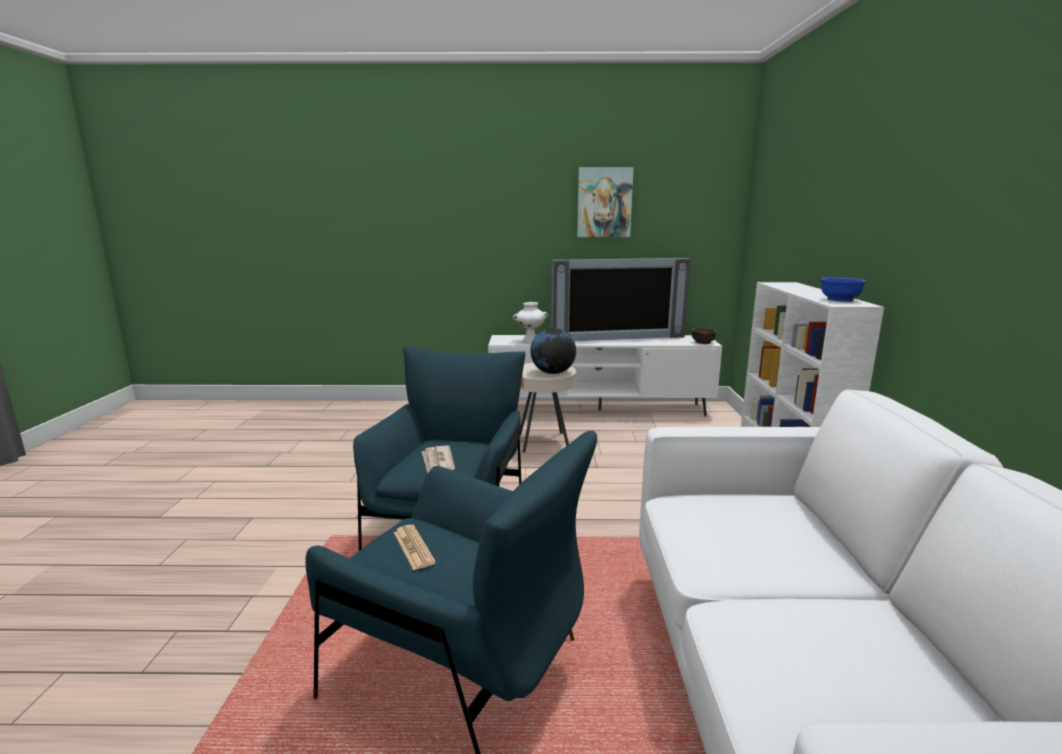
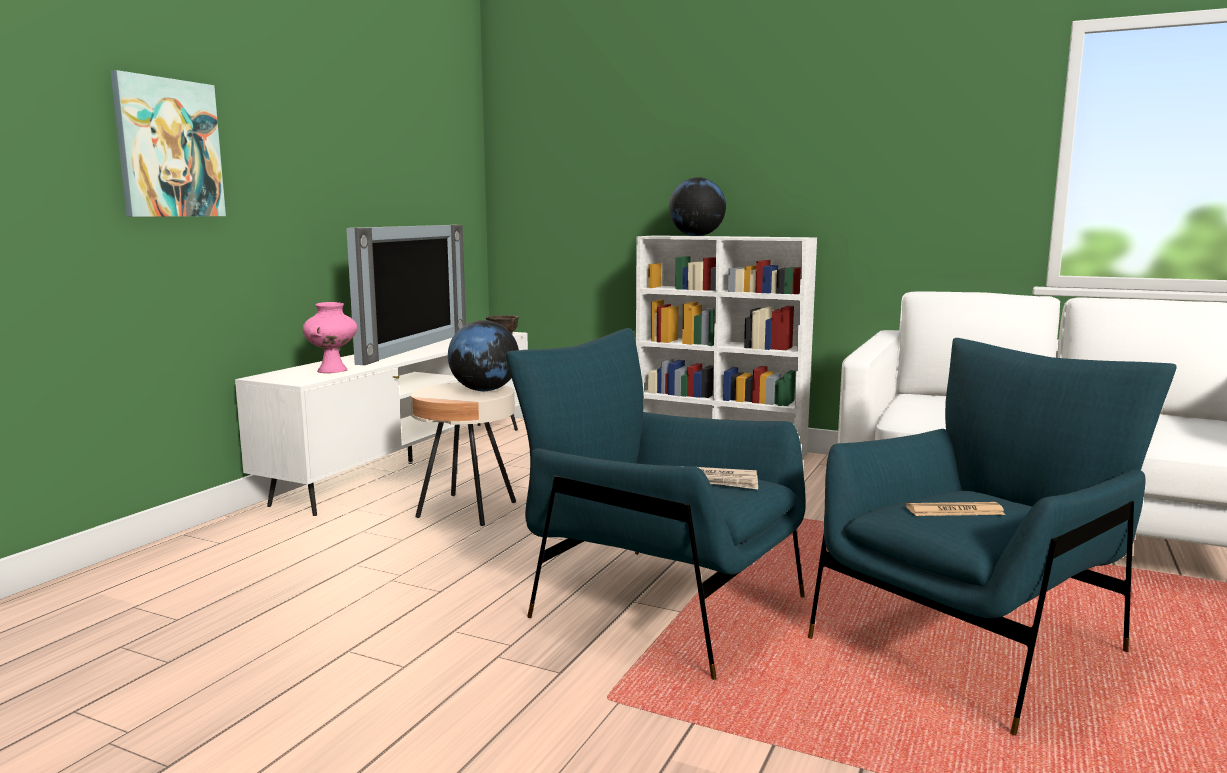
camera: 65 degrees left, 5 degrees down
white vase [513,302,548,343] -> pink vase [303,302,357,373]
picture [577,167,634,237] -> picture moved to [111,70,226,217]
blue bowl [821,277,866,302] -> none
none -> globe [669,177,726,236]

